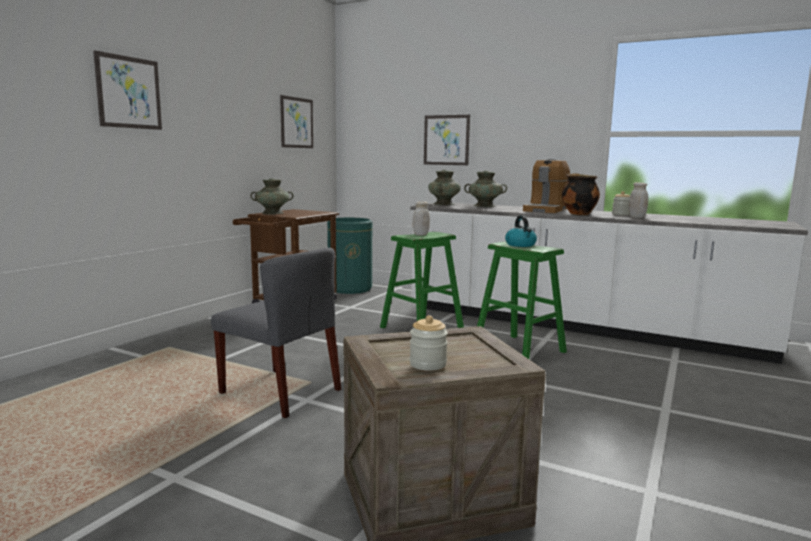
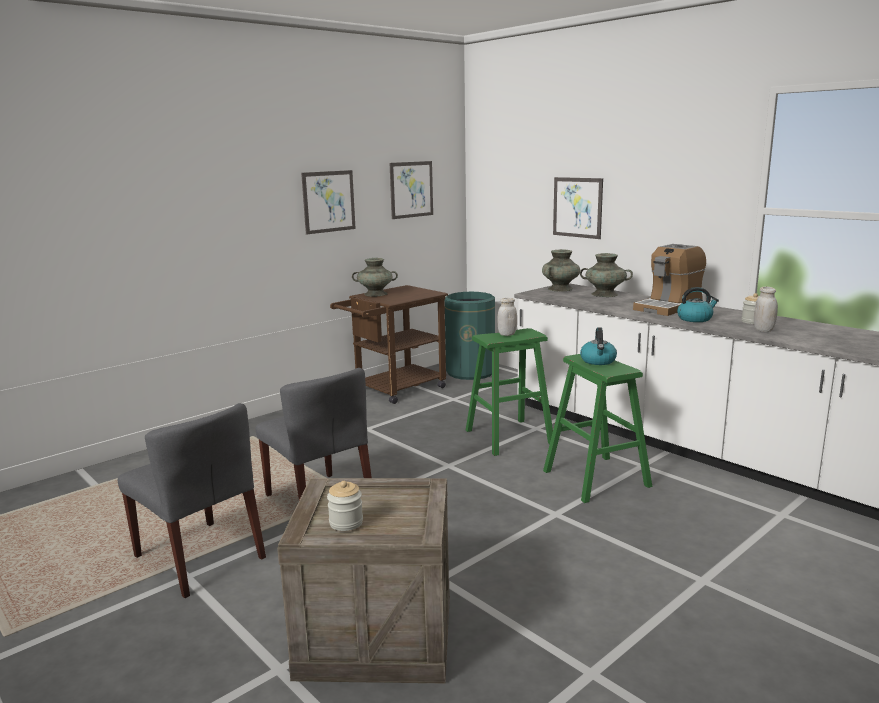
camera: 20 degrees right, 5 degrees up
picture [93,50,162,130] -> picture moved to [301,170,356,235]
cooking pot [562,173,600,215] -> kettle [677,287,719,322]
none -> grey chair [118,403,266,598]

